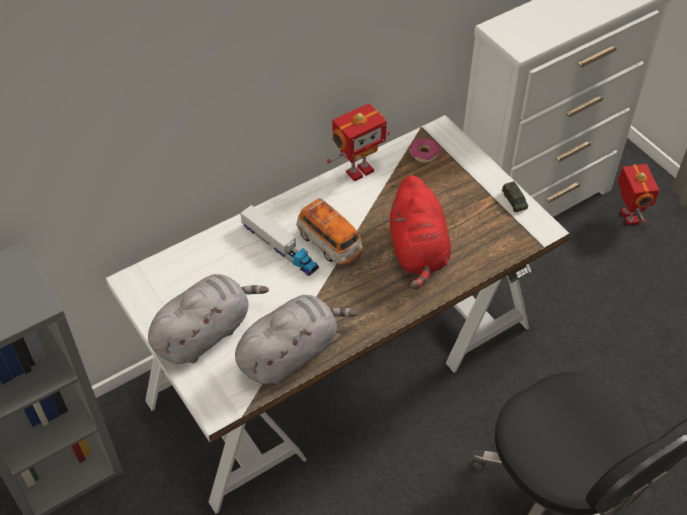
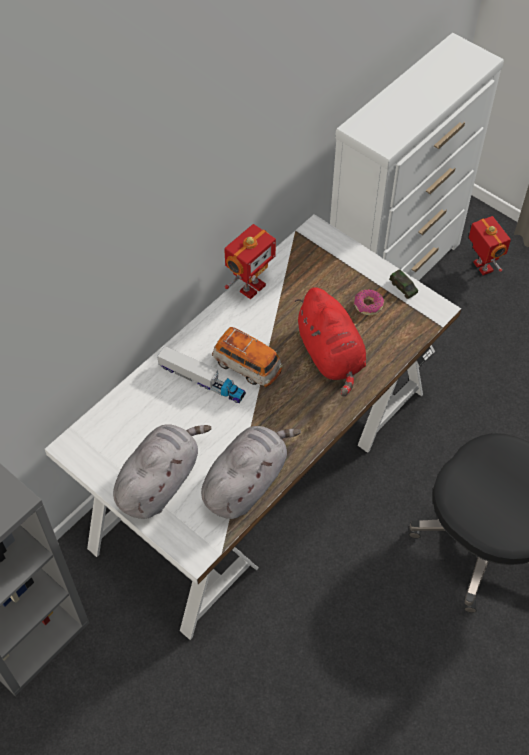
camera: 15 degrees left, 5 degrees up
donut [409,138,440,163] -> donut moved to [354,289,384,316]

